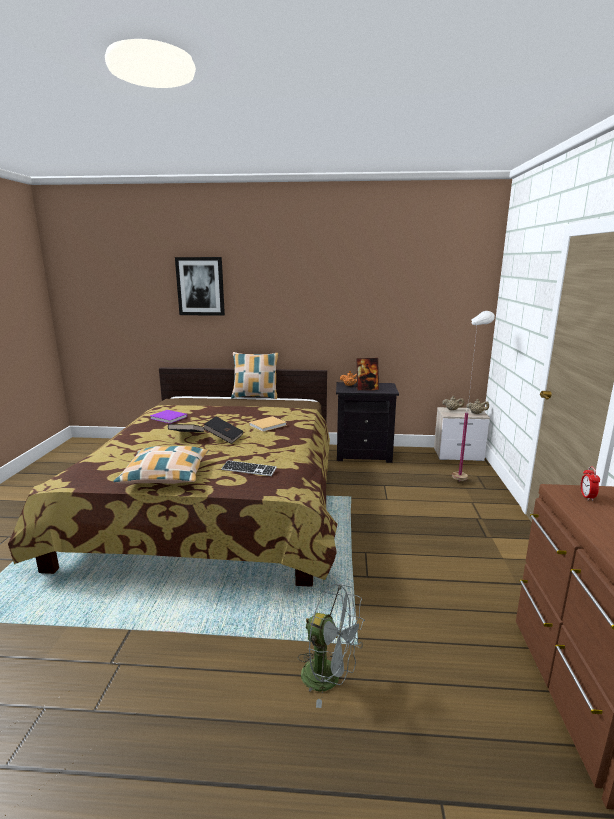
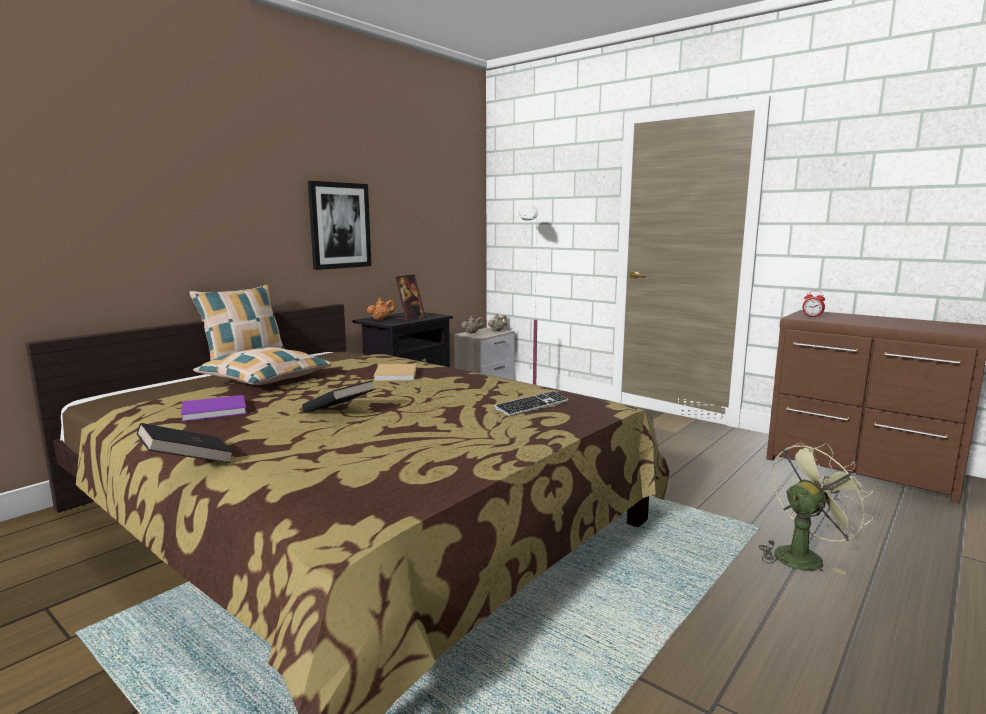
camera: 55 degrees left, 5 degrees down
pillow [113,446,209,484] -> pillow moved to [193,347,332,385]
picture [175,257,225,316] -> picture moved to [308,181,371,270]
black book [203,417,244,444] -> black book moved to [137,423,234,463]
grey fan [297,583,365,708] -> green fan [759,443,873,575]

